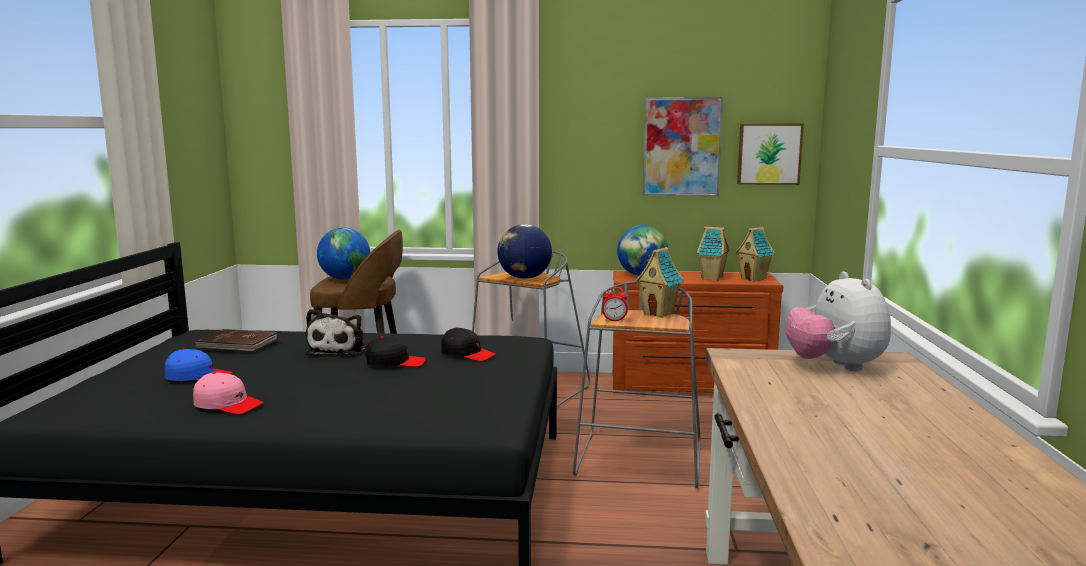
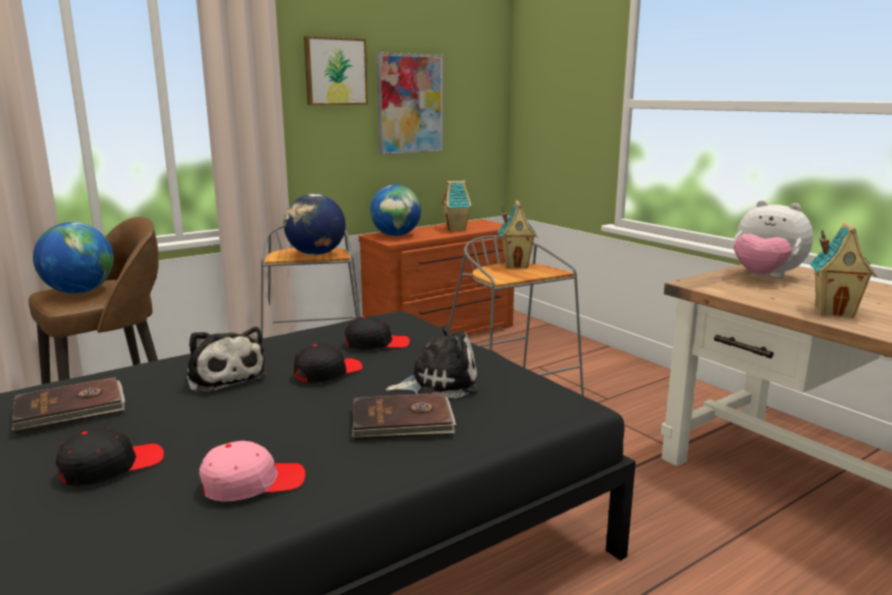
camera: 40 degrees left, 5 degrees up
blue cap [165,349,233,381] -> black cap [56,428,164,486]
alarm clock [602,287,628,321] -> none
toy house [735,227,775,282] -> toy house moved to [809,222,877,318]
picture [737,124,804,185] -> picture moved to [304,36,368,105]
none -> brown book [352,393,456,440]
none -> plush toy [385,325,479,399]

